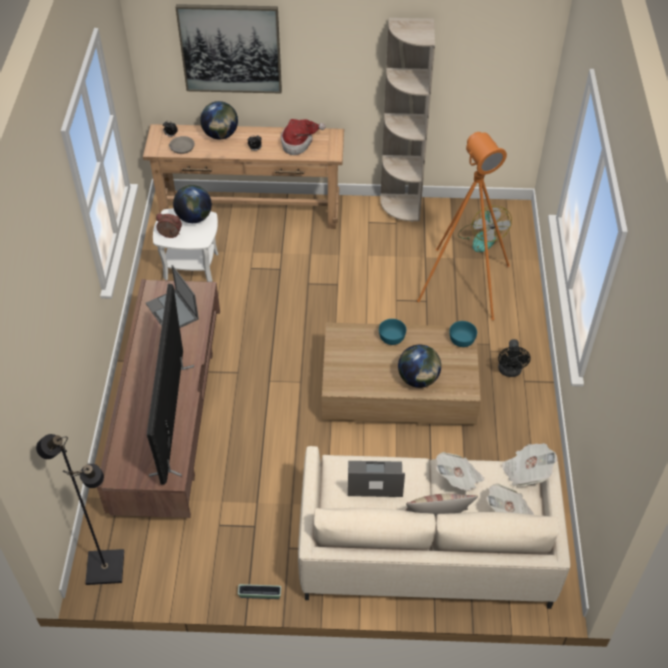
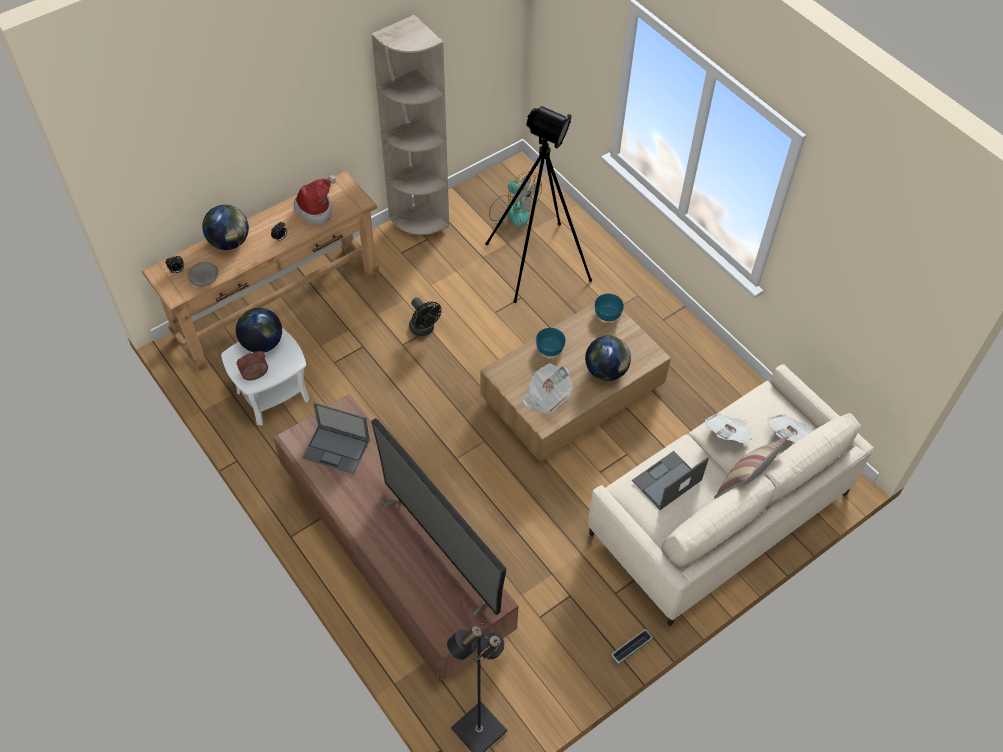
camera: 40 degrees left, 5 degrees up
picture [175,4,282,94] -> none
orange floor lamp [417,132,510,320] -> black floor lamp [485,106,592,303]
black fan [498,339,531,377] -> black fan moved to [409,297,442,336]
newspaper [502,443,557,486] -> newspaper moved to [523,363,573,415]

